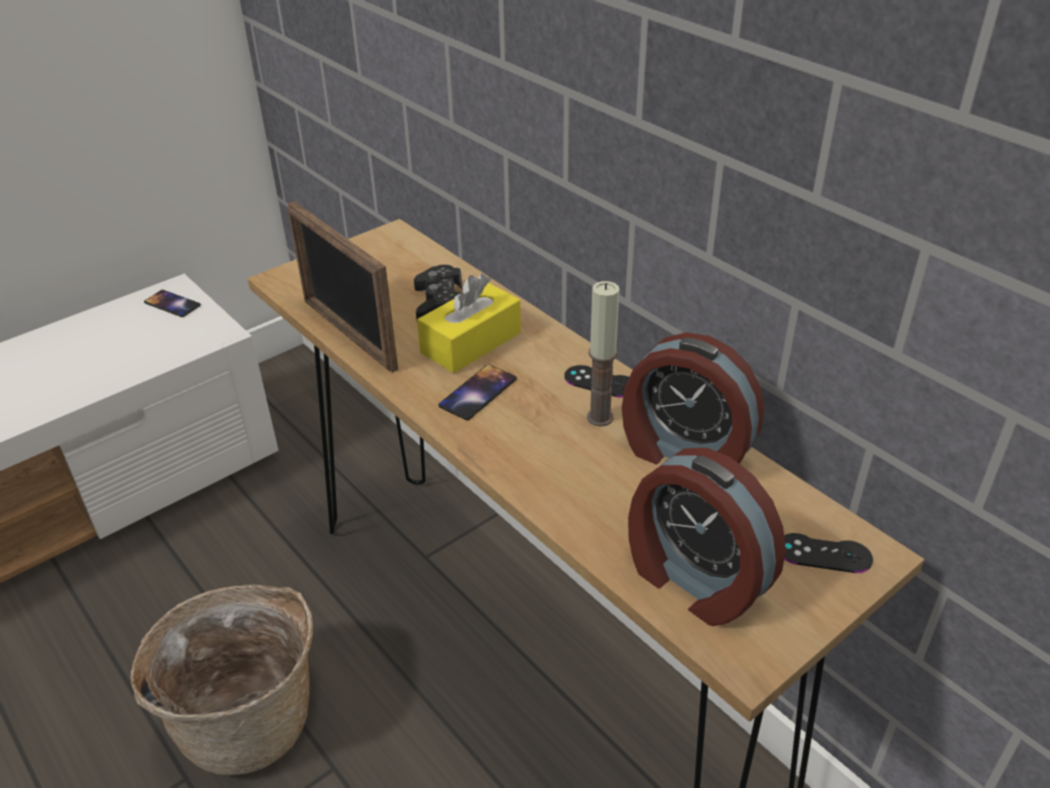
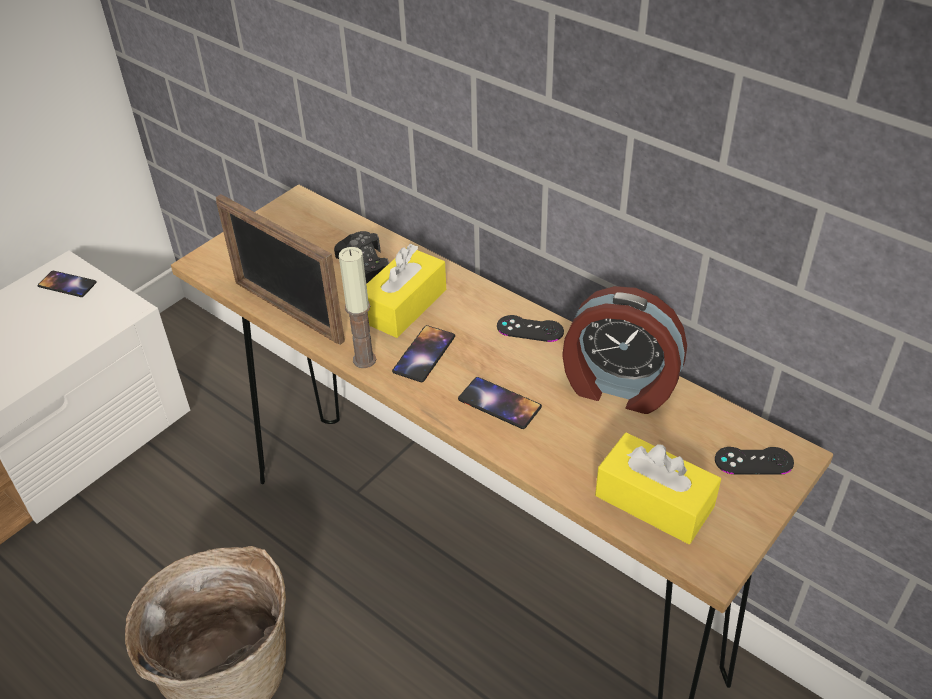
camera: 10 degrees left, 5 degrees up
candle [587,281,620,427] -> candle moved to [339,247,376,368]
alarm clock [628,448,786,626] -> yellow tissue box [595,433,721,544]
none -> phone [458,377,542,429]

